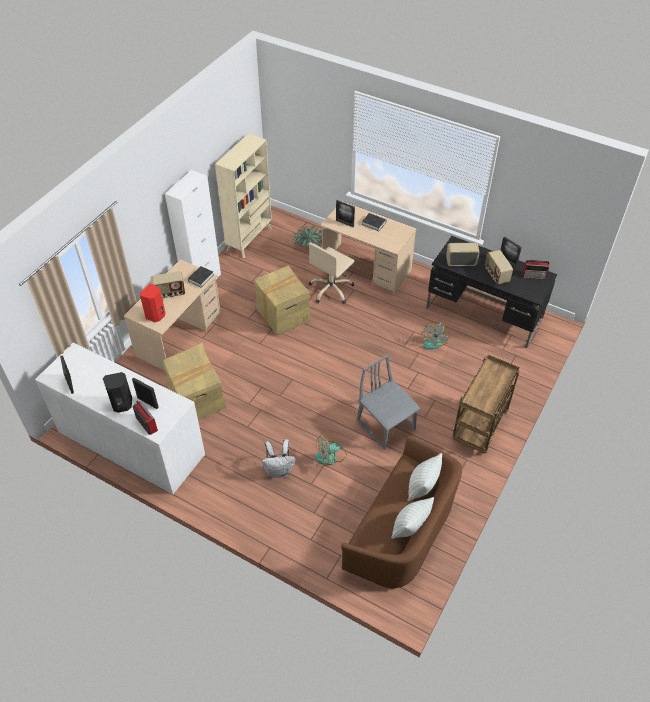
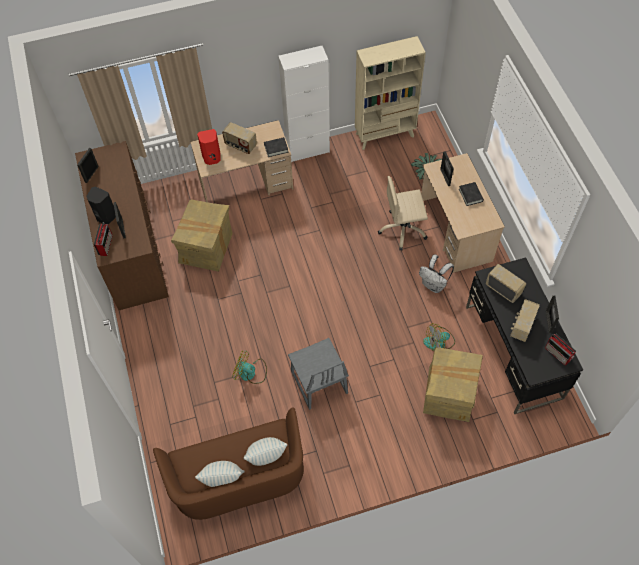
camera: 45 degrees right, 10 degrees up
white dresser [35,342,205,495] -> brown dresser [75,141,169,310]
cardboard box [254,265,311,335] -> cardboard box moved to [423,347,483,422]
white backpack [262,439,296,478] -> white backpack moved to [419,255,454,293]
grey chair [357,355,421,450] -> grey chair turned 150 degrees clockwise [288,338,349,410]
brown cart [452,355,520,453] -> none

